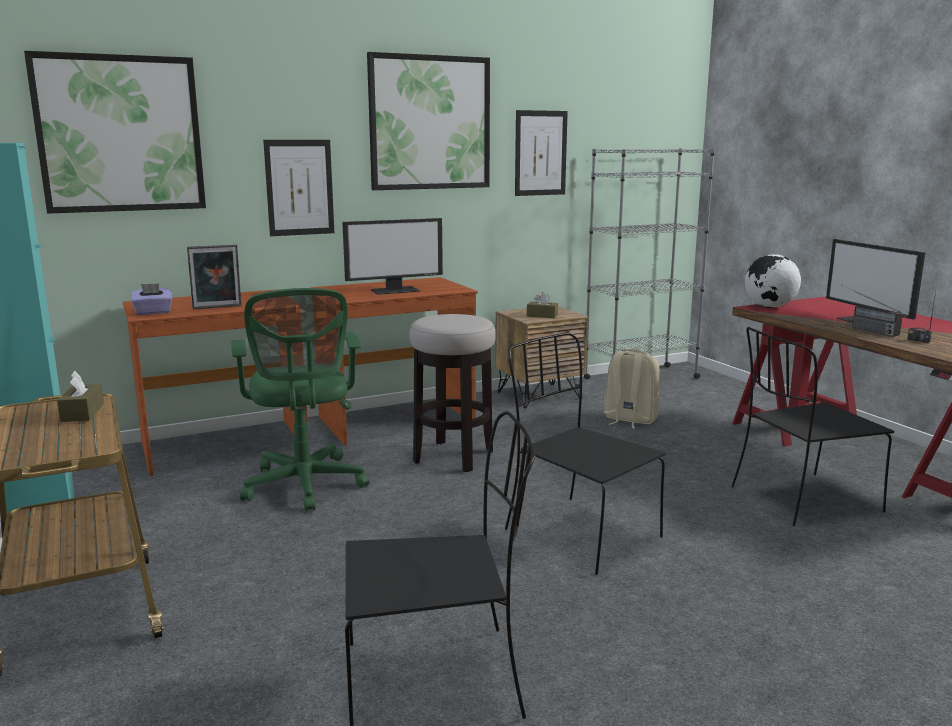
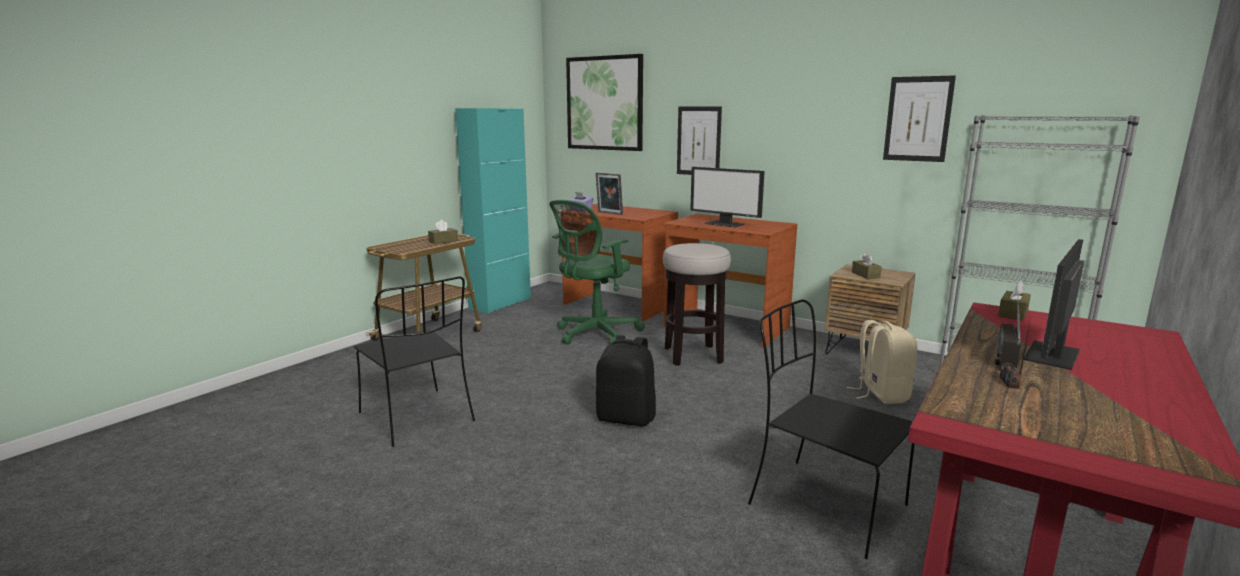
camera: 60 degrees right, 0 degrees up
picture [367,52,490,190] -> none
black chair [505,333,666,575] -> black backpack [595,335,656,426]
globe [745,254,801,308] -> brown tissue box [998,281,1031,321]

